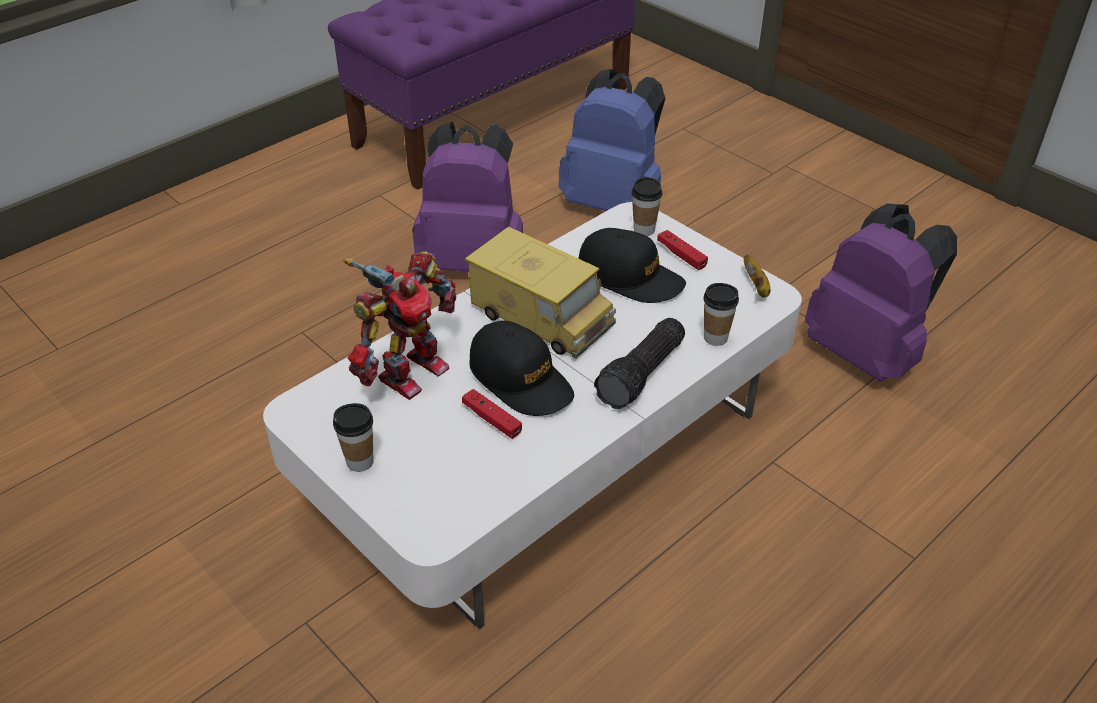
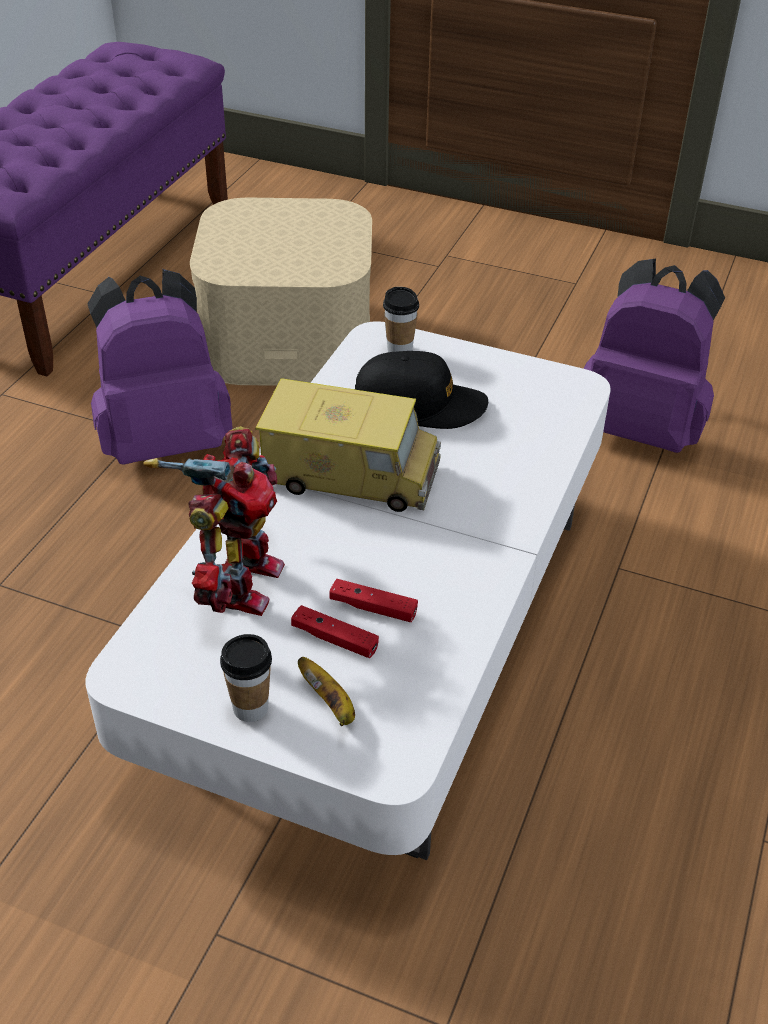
camera: 25 degrees left, 0 degrees up
black cap [469,321,574,416] -> none
blue backpack [559,69,666,211] -> beige storage box [190,198,372,386]
flashlight [594,318,685,409] -> none
red game controller [657,230,708,270] -> red game controller moved to [291,605,379,658]
cup [704,283,739,346] -> none
banana [744,255,770,298] -> banana moved to [298,657,355,726]

